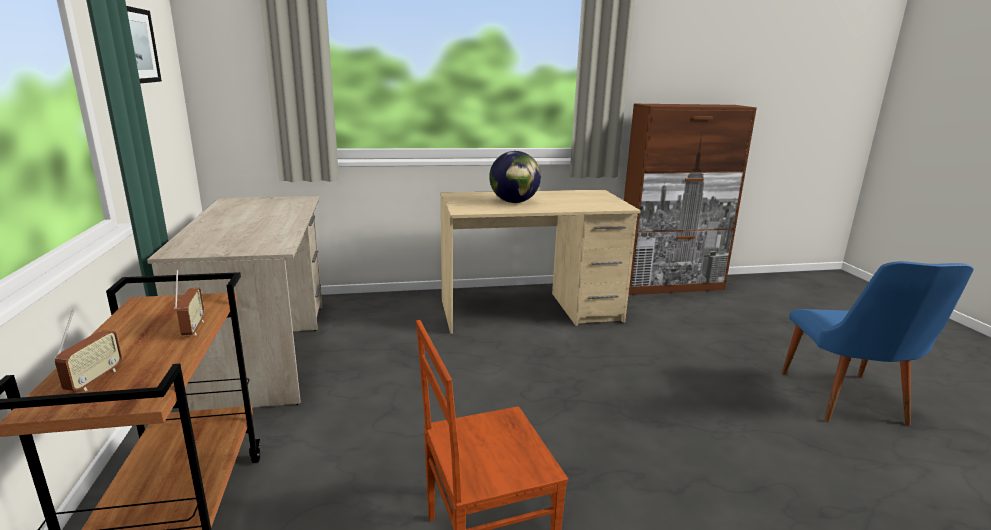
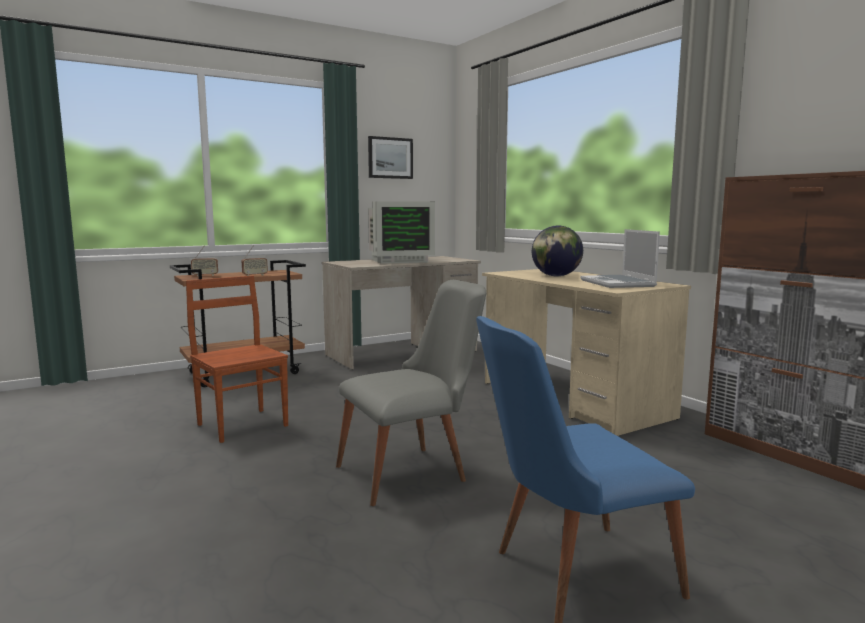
camera: 70 degrees right, 10 degrees down
none -> grey chair [336,280,486,506]
none -> monitor [368,201,435,264]
none -> laptop [580,229,660,288]

